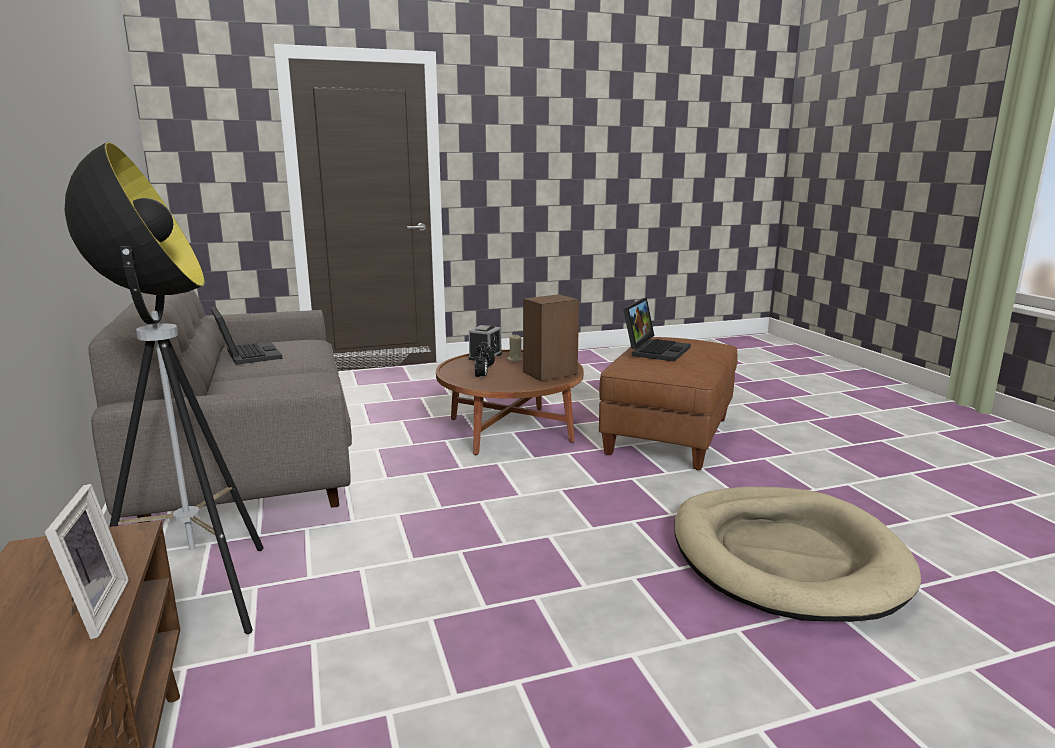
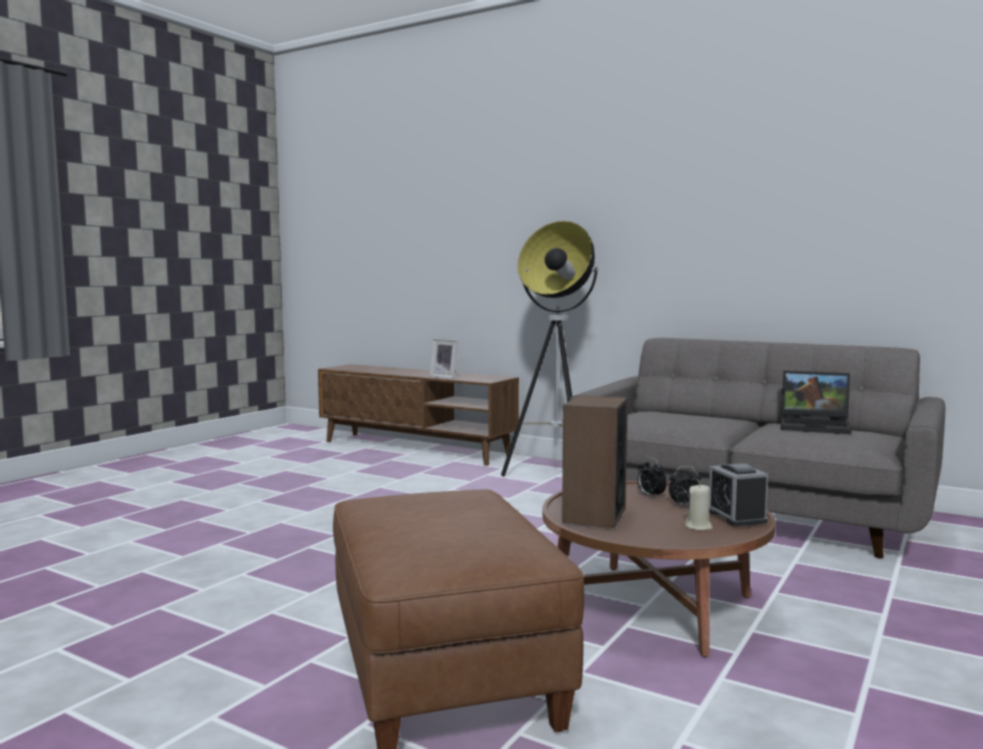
camera: 140 degrees right, 10 degrees down
laptop [623,298,691,362] -> none
beige dog bed [674,487,921,622] -> none

